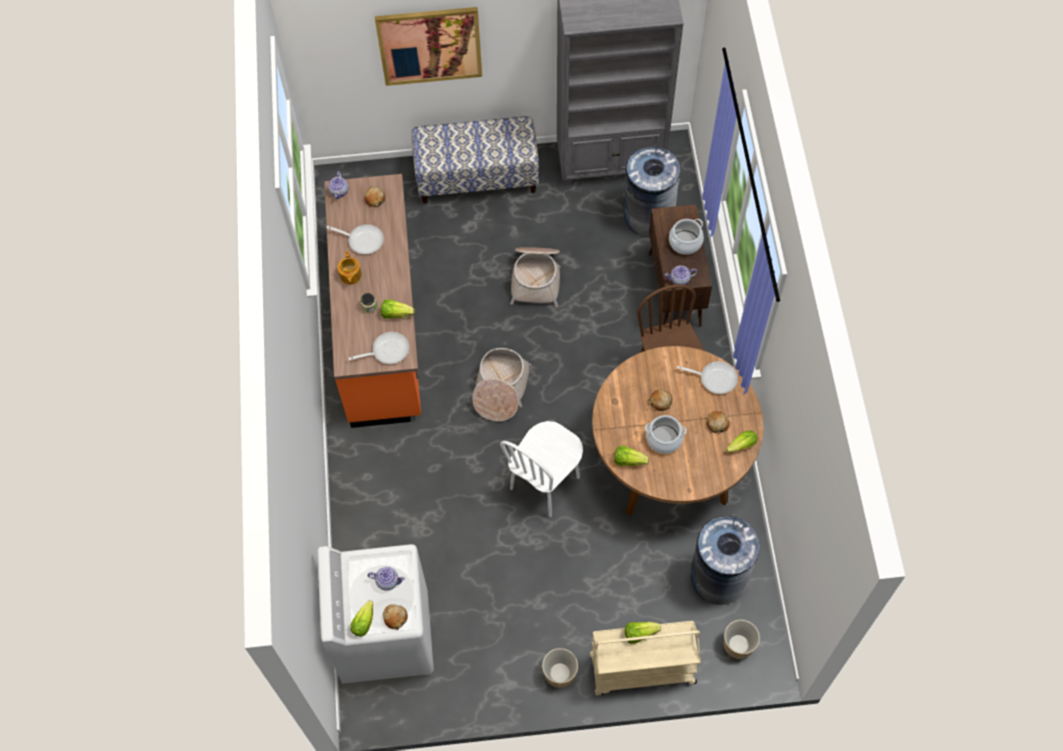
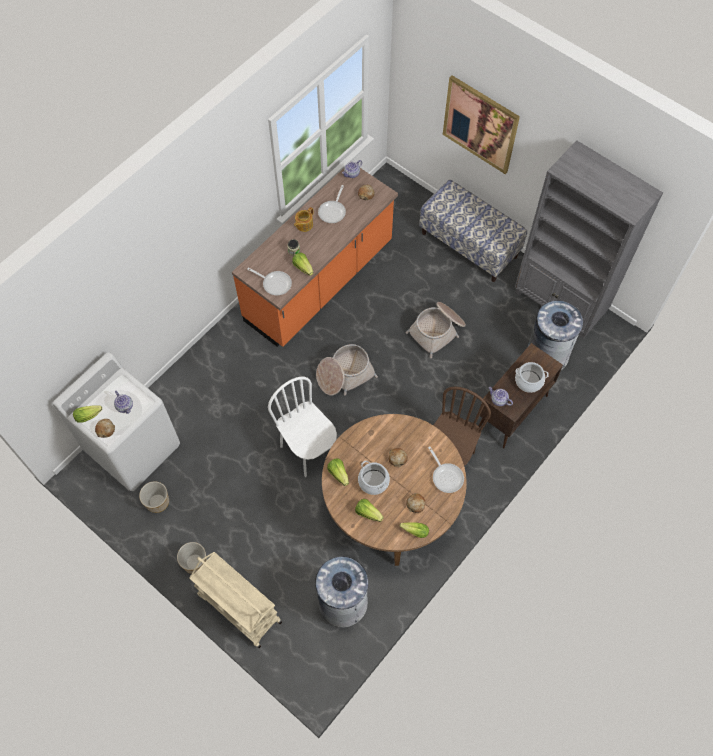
camera: 45 degrees right, 0 degrees up
frying pan [326,224,384,254] -> frying pan turned 45 degrees clockwise [318,185,346,223]
white chair [500,421,583,517] -> white chair turned 60 degrees clockwise [268,377,337,477]
lettuce [625,622,661,644] -> lettuce moved to [355,499,384,522]
planter [724,620,760,659] -> planter moved to [139,481,169,513]

